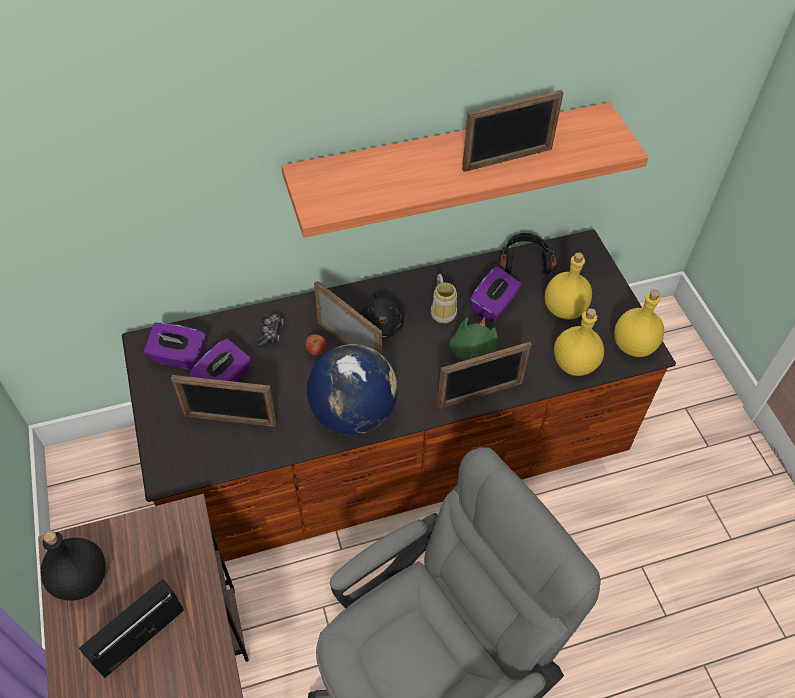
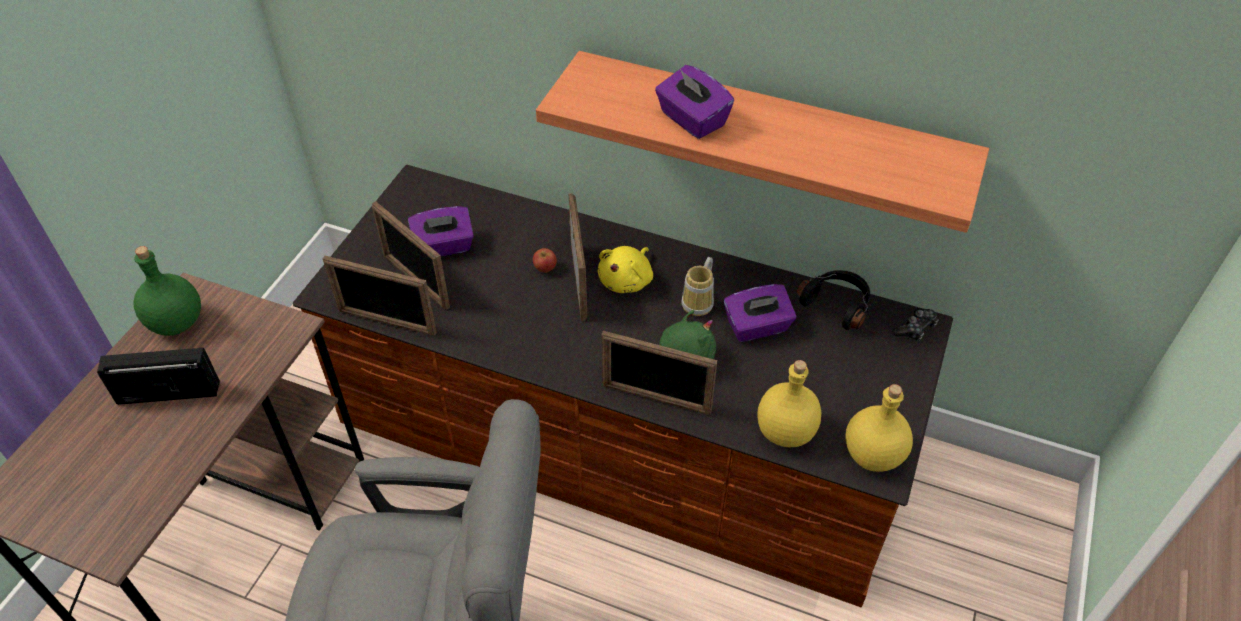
camera: 40 degrees right, 5 degrees down
black bottle [41,531,106,601] -> green bottle [134,246,201,336]
purple tissue box [144,323,205,370] -> purple tissue box moved to [655,65,734,139]
game controller [255,314,283,348] -> game controller moved to [892,308,939,341]
globe [307,344,398,435] -> none
black plush toy [359,292,405,338] -> yellow plush toy [597,246,653,293]
picture frame [462,90,564,172] -> picture frame moved to [323,256,437,336]
yellow bottle [545,252,592,320] -> none

